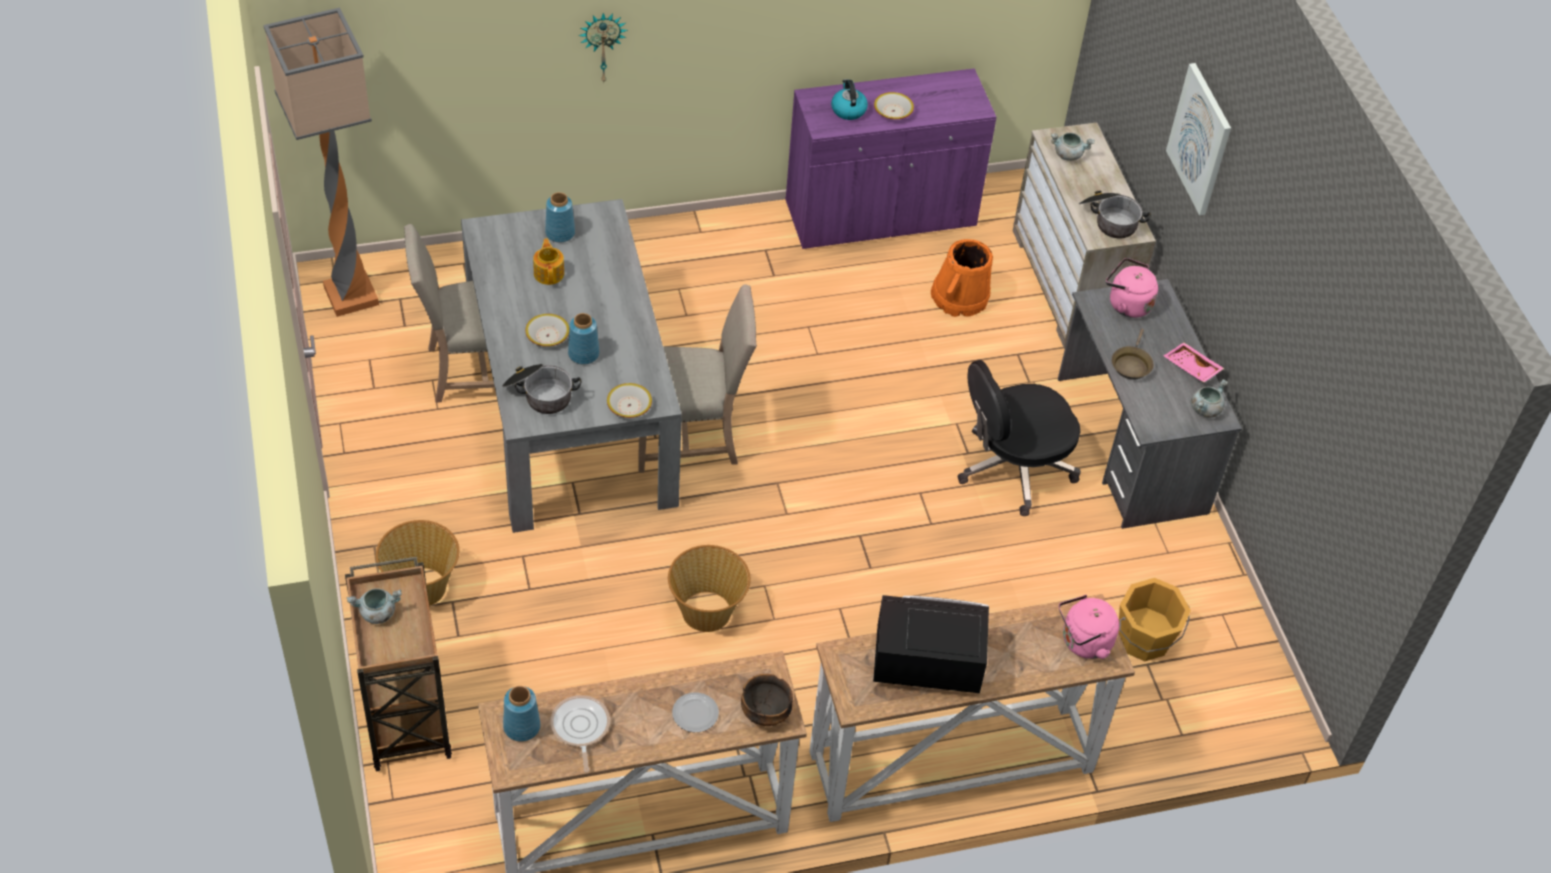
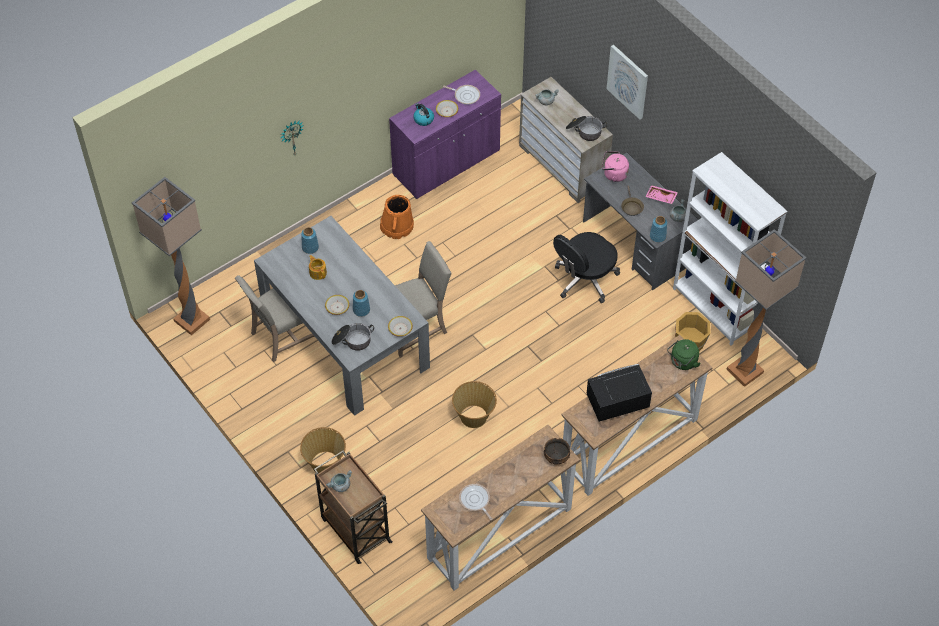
camera: 20 degrees left, 5 degrees up
blue vase [503,686,540,742] -> blue vase moved to [650,216,667,242]
plate [672,692,719,732] -> none
orange bucket [931,239,993,317] -> orange bucket moved to [380,195,414,239]
pink kettle [1059,595,1119,659] -> green kettle [667,339,701,370]
none -> frying pan [443,85,480,105]
none -> white bookcase [673,152,787,345]
none -> floor lamp [726,229,806,387]

